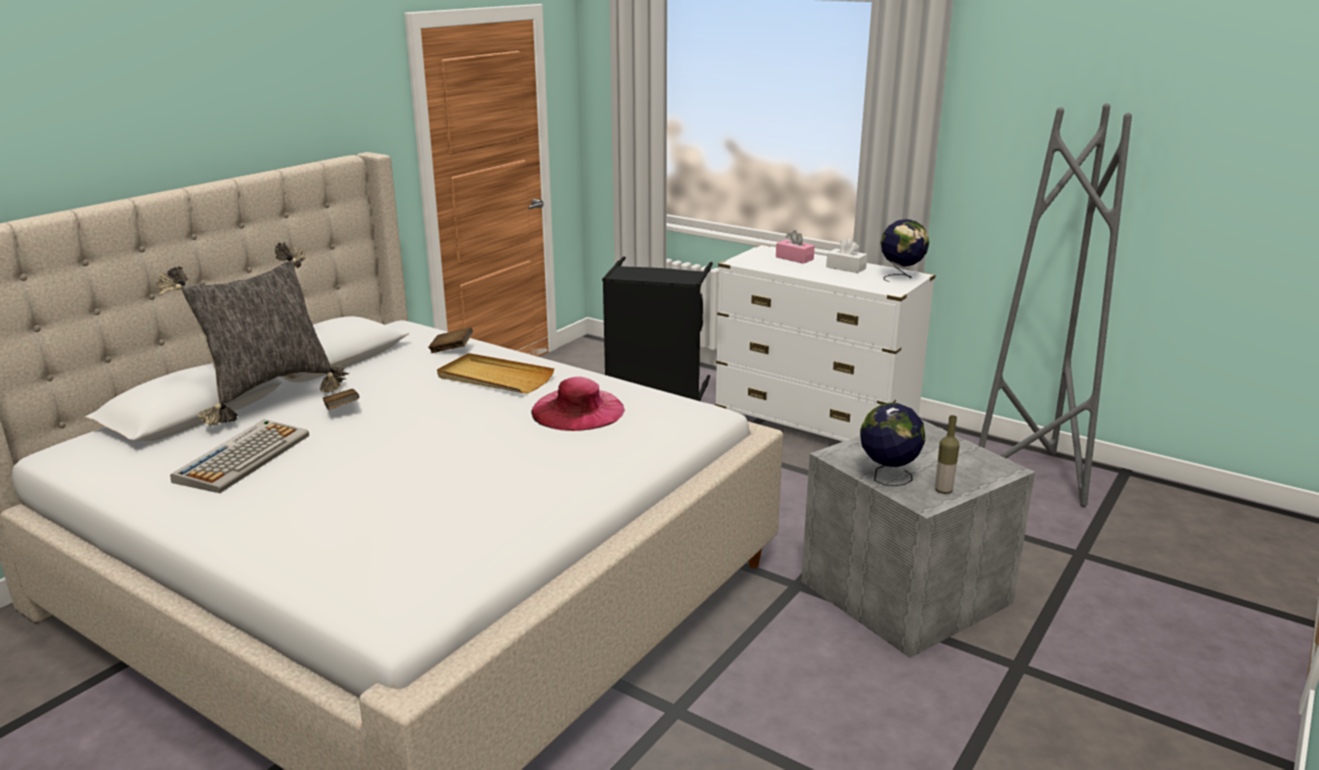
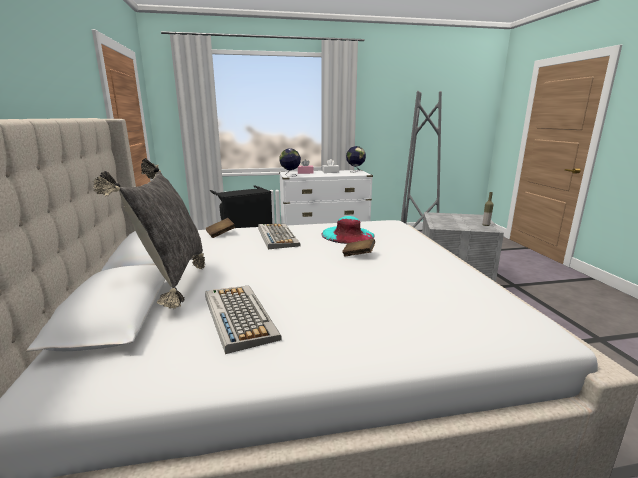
camera: 45 degrees left, 5 degrees down
brown book [323,389,360,410] -> brown book moved to [342,239,375,257]
beige tray [437,353,554,393] -> keyboard [258,224,301,249]
pink hat [531,377,625,431] -> turquoise hat [321,216,375,244]
globe [860,403,926,486] -> globe moved to [279,149,301,177]

